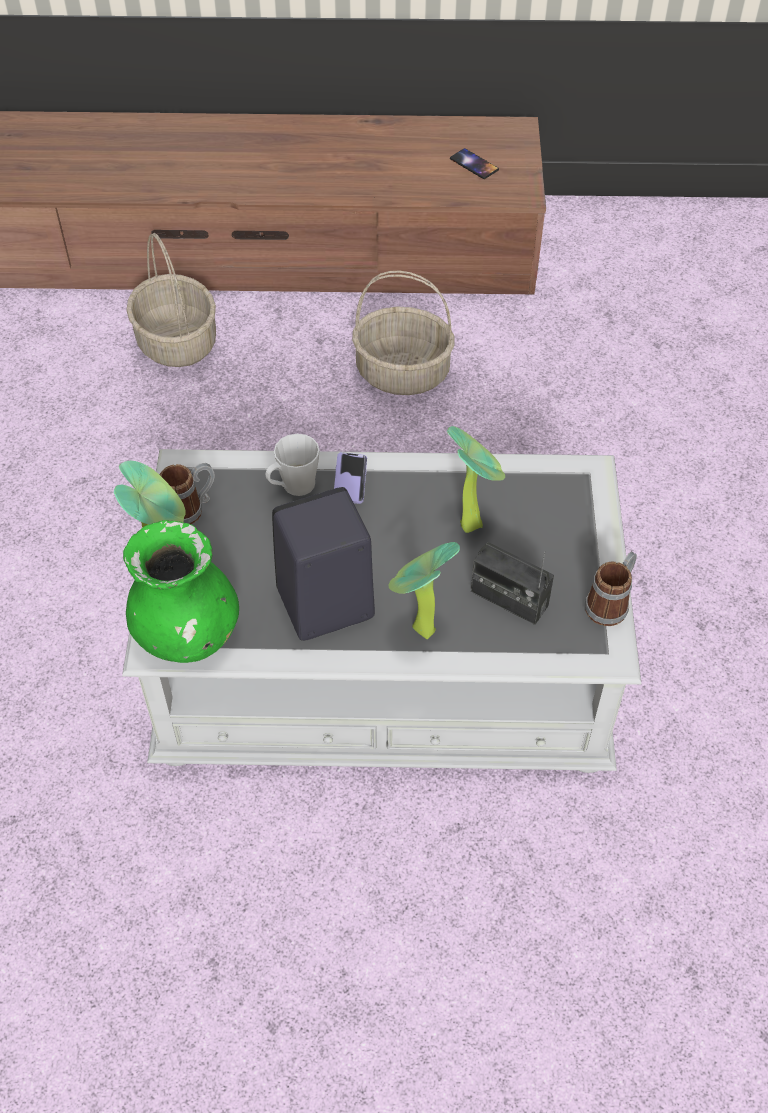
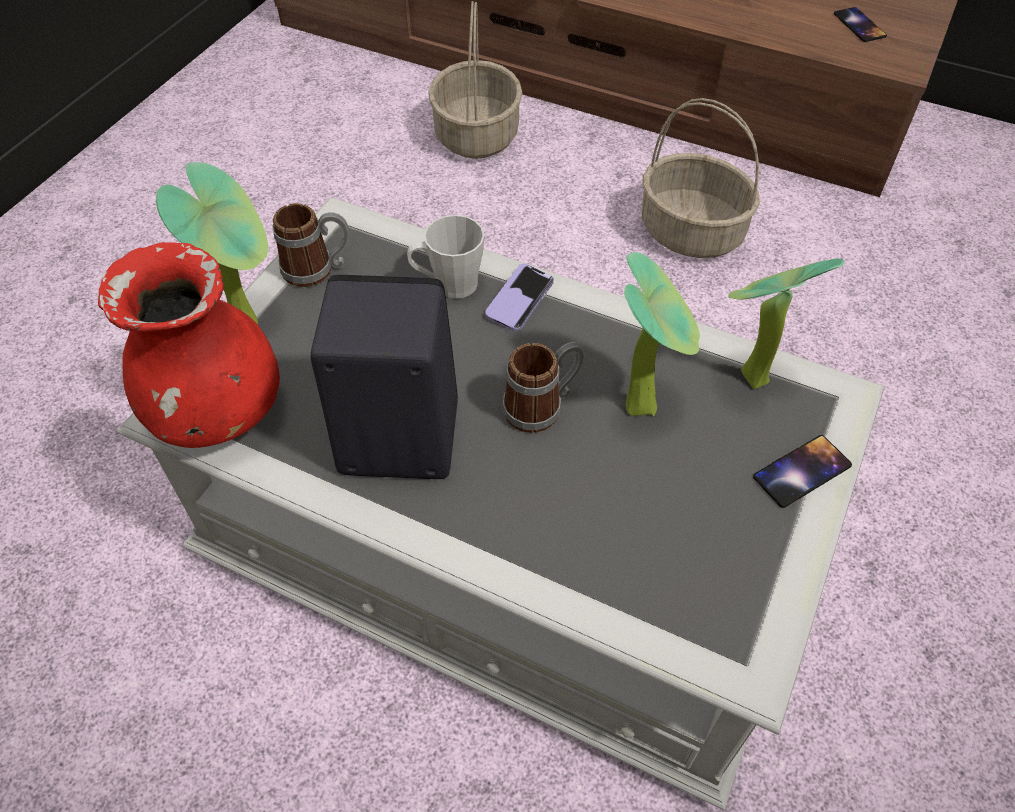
camera: 25 degrees right, 0 degrees up
green vase [123,520,239,663] -> red vase [98,242,280,448]
potted plant [389,542,460,639] -> potted plant moved to [728,258,844,389]
radio [471,542,554,625] -> none
mug [585,552,637,626] -> mug moved to [502,342,585,433]
none -> phone [753,435,852,508]

